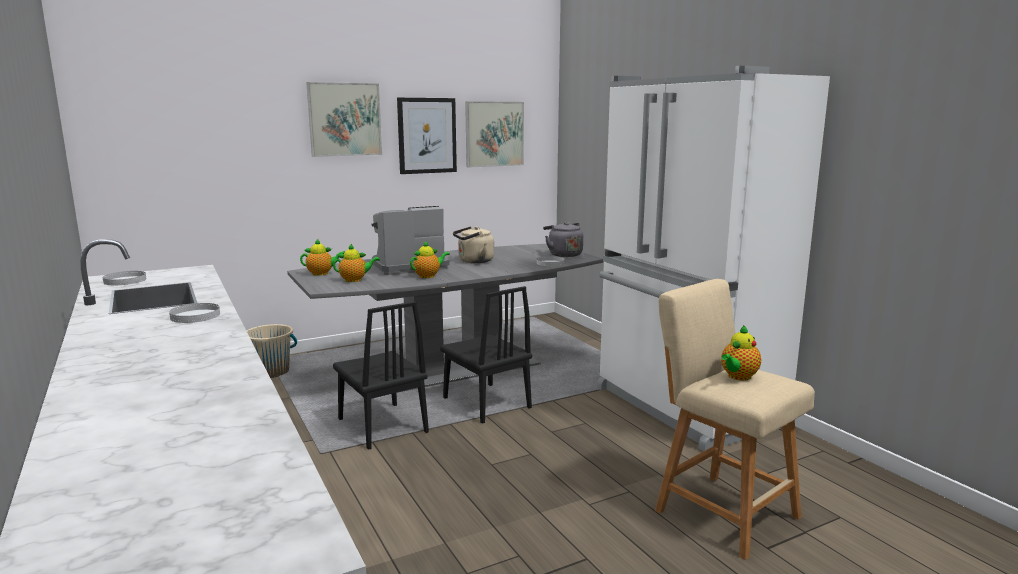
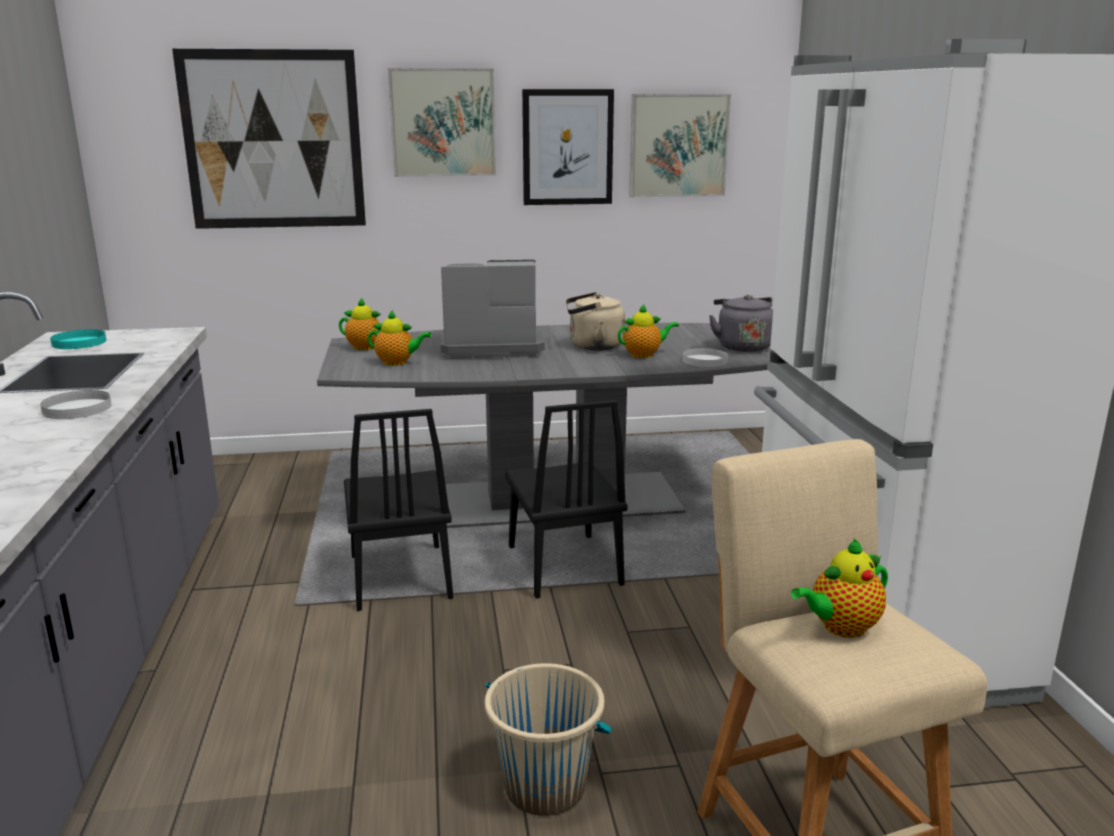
camera: 20 degrees right, 5 degrees up
white plate [103,271,146,285] -> turquoise plate [50,329,106,349]
beige bucket [247,324,297,378] -> beige bucket moved to [485,663,612,816]
teapot [410,241,450,278] -> teapot moved to [618,304,679,358]
none -> picture [172,49,366,229]

